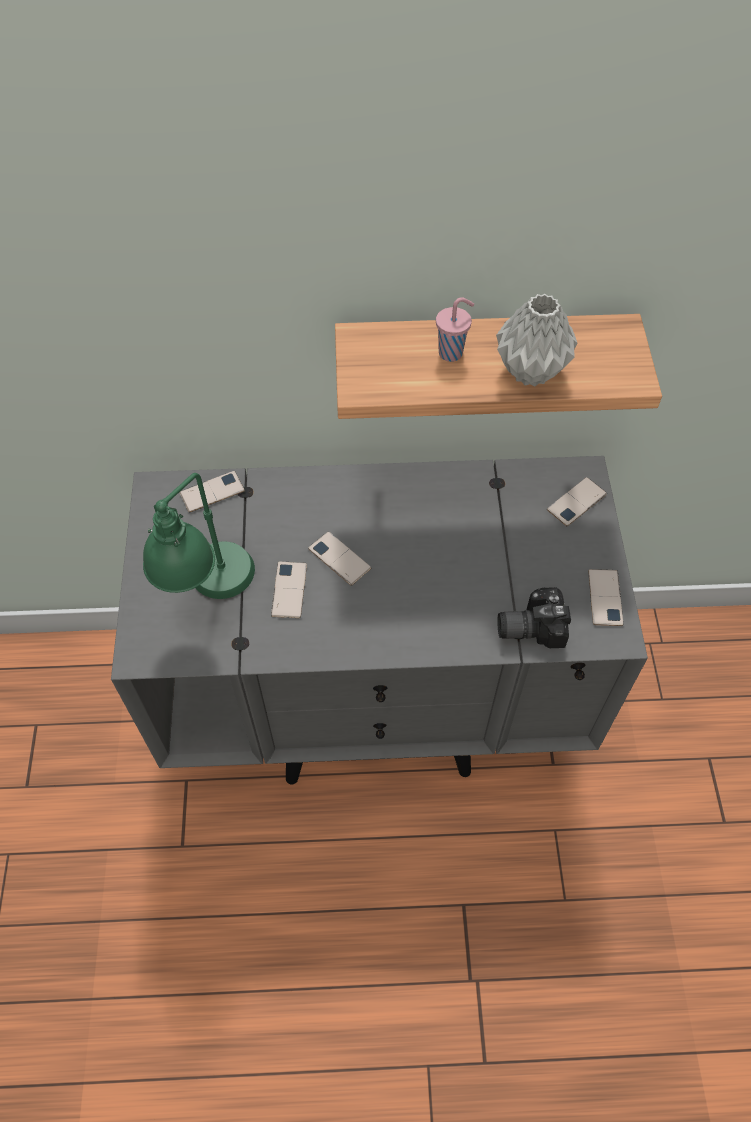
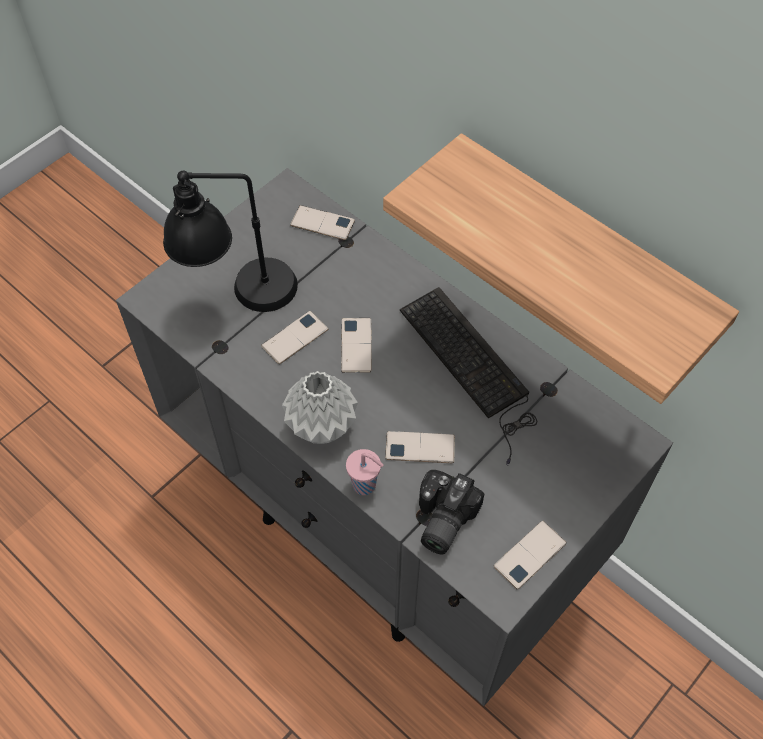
camera: 45 degrees right, 0 degrees up
green table lamp [143,473,255,599] -> black table lamp [163,171,298,312]
pink cup [436,297,474,362] -> pink cup moved to [346,449,384,495]
grey vase [496,294,577,386] -> grey vase moved to [282,371,358,444]
camera [497,587,571,648] -> camera turned 105 degrees counterclockwise [419,470,484,554]
phone [547,477,607,526] -> phone moved to [385,431,455,463]
none -> keyboard [400,287,537,465]

